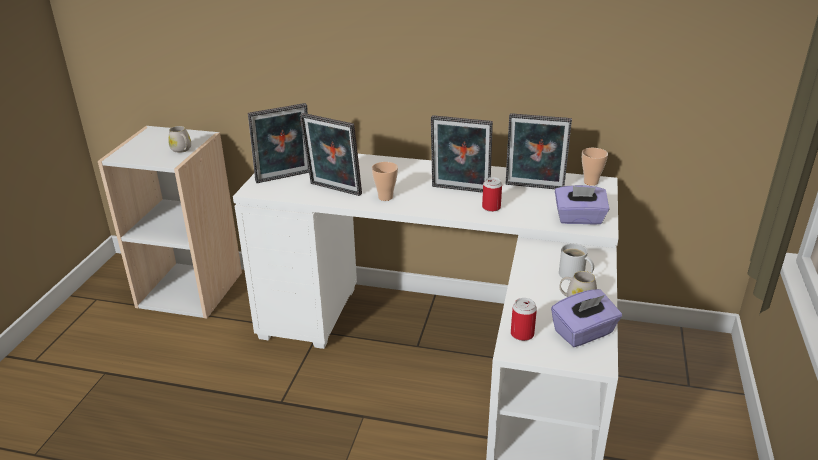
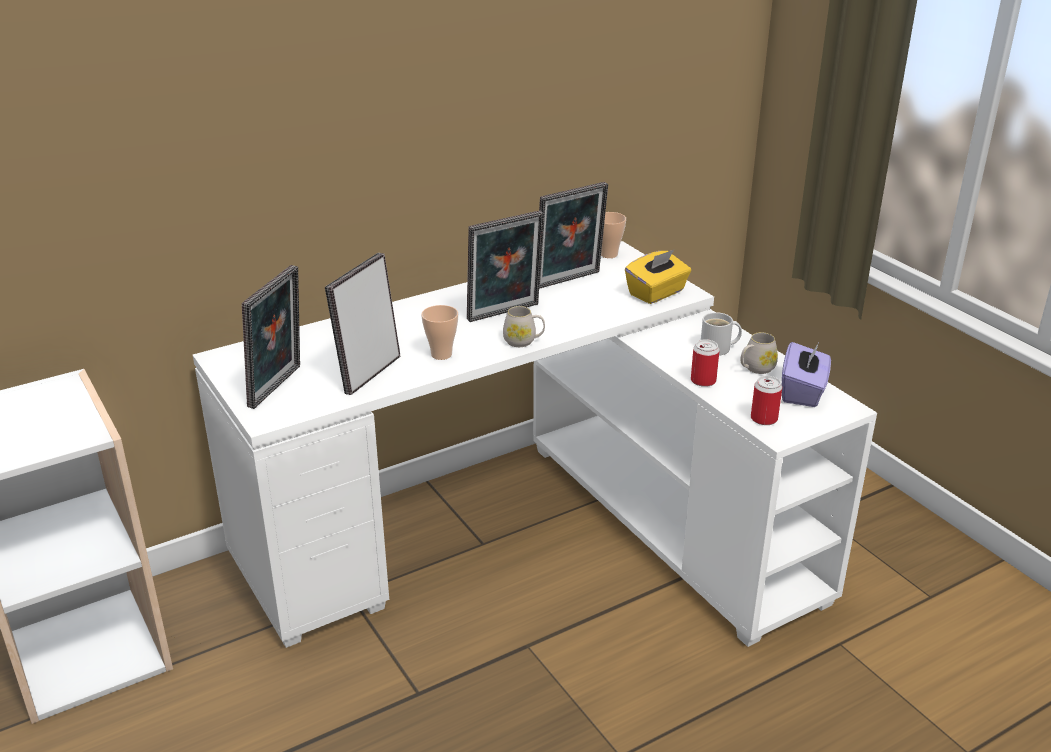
camera: 45 degrees left, 0 degrees up
white mug [168,126,191,153] -> white mug moved to [503,306,545,347]
picture frame [300,113,362,196] -> picture frame turned 135 degrees clockwise [325,253,400,395]
can [482,177,502,212] -> can moved to [691,339,720,387]
purple tissue box [555,185,609,225] -> yellow tissue box [625,250,691,304]

